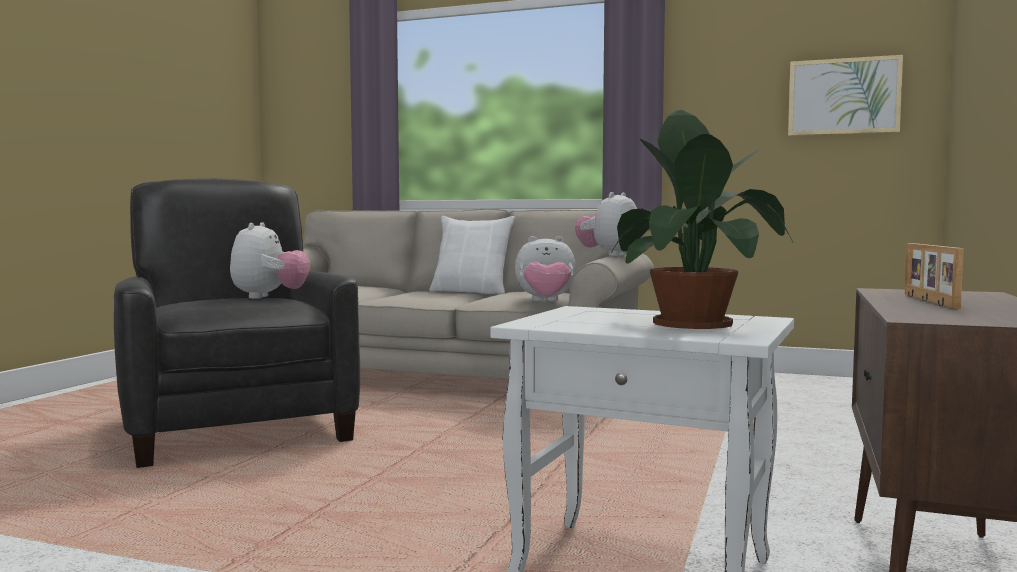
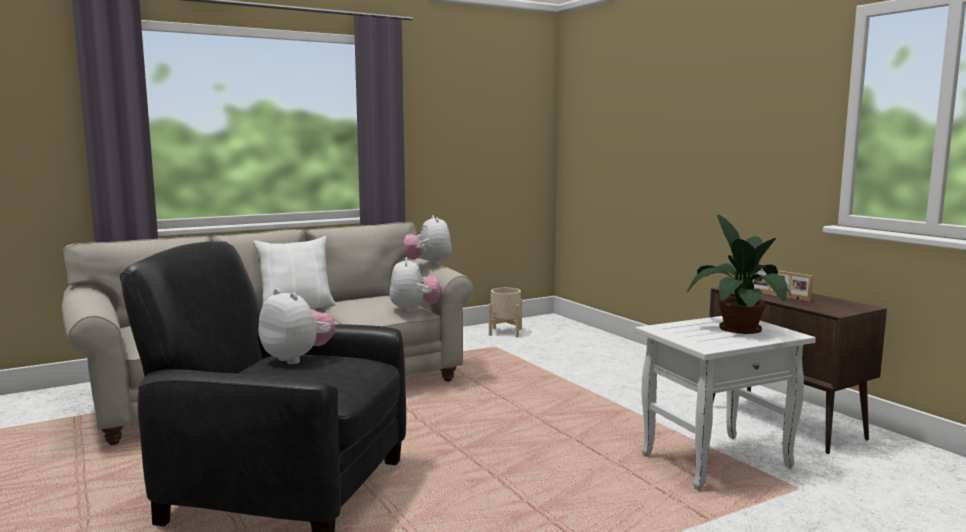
camera: 50 degrees left, 5 degrees up
plush toy [515,236,576,301] -> plush toy turned 45 degrees counterclockwise [389,257,441,312]
picture [788,55,903,136] -> none
none -> beige planter [489,288,522,337]

